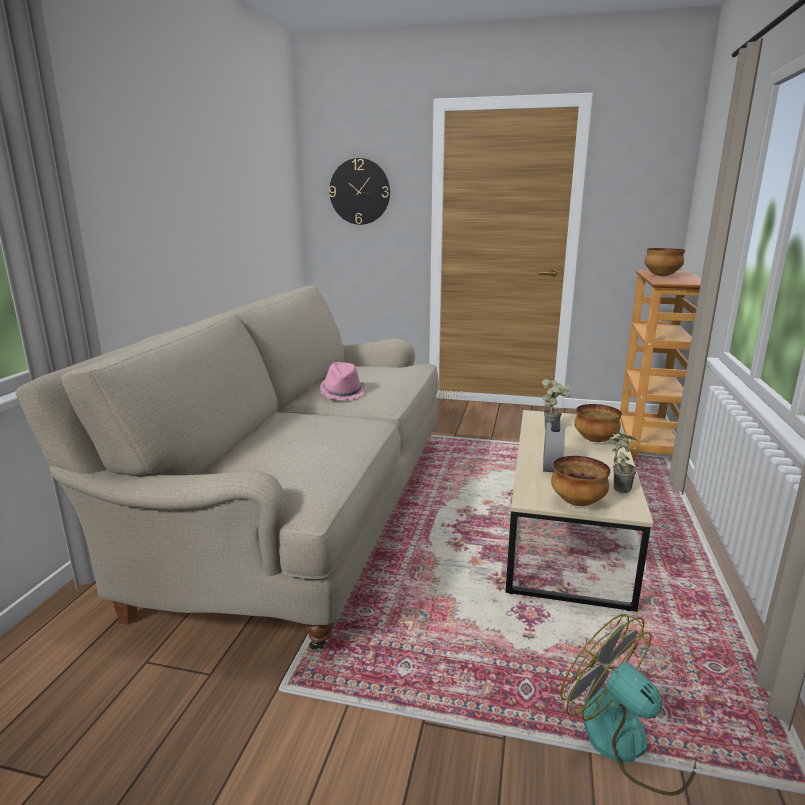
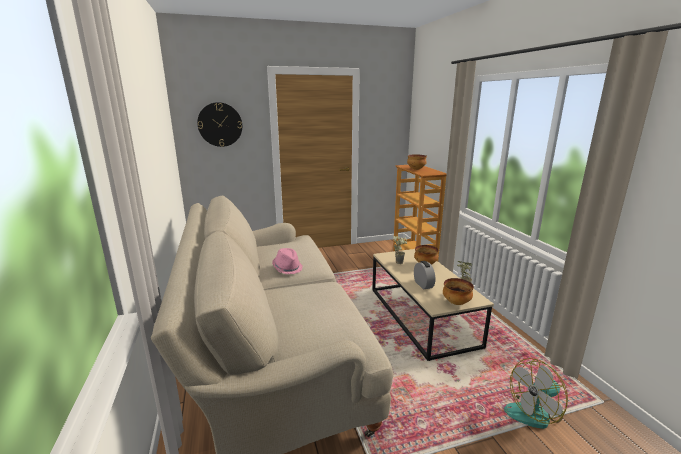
camera: 30 degrees left, 0 degrees up
fan [560,614,697,796] -> fan turned 45 degrees counterclockwise [504,358,568,429]

